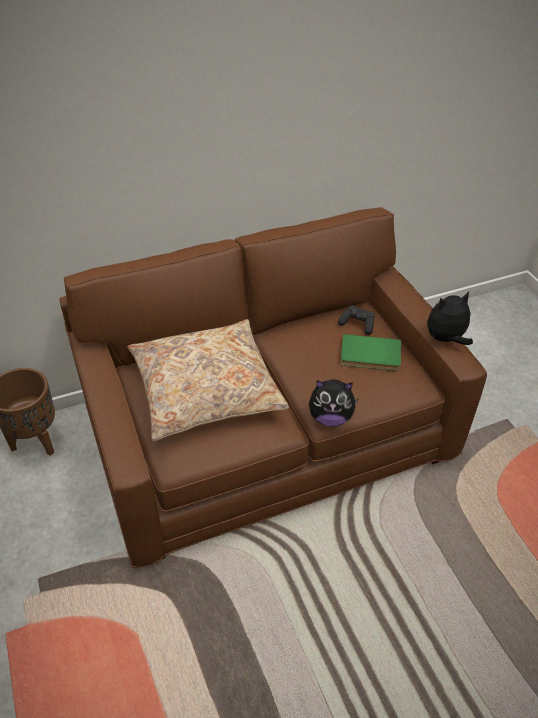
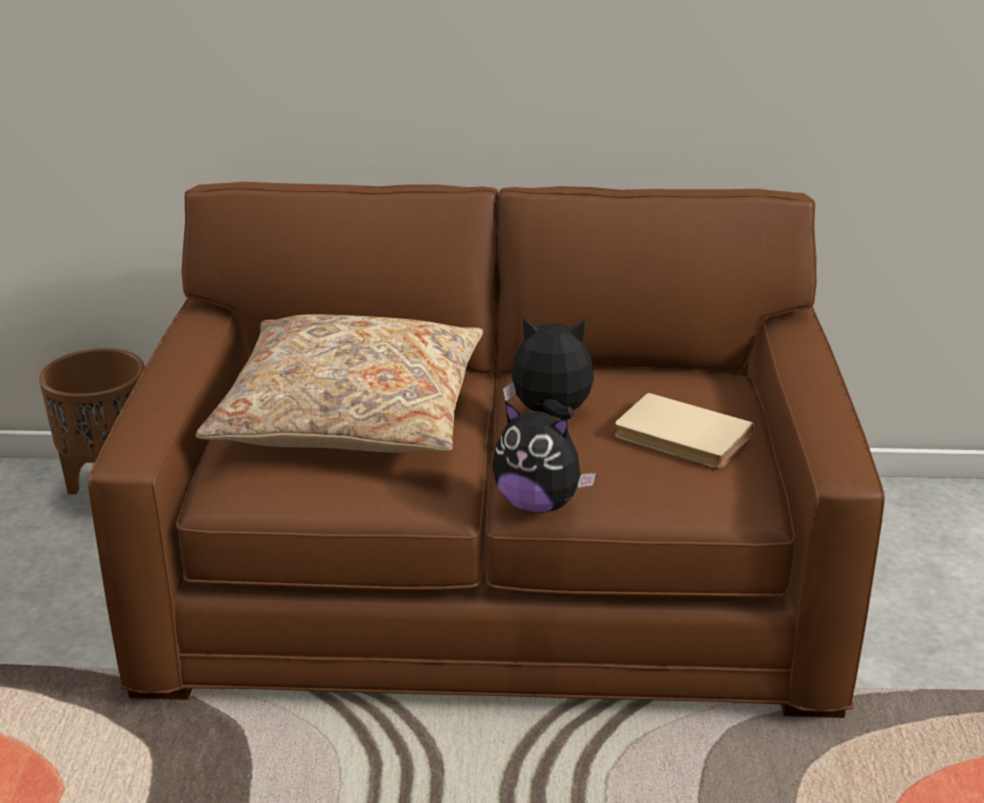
camera: 25 degrees right, 15 degrees down
black game controller [338,306,375,335] -> none
green book [341,334,401,371] -> beige book [615,393,754,468]
plush toy [427,291,473,345] -> plush toy moved to [503,317,594,420]

